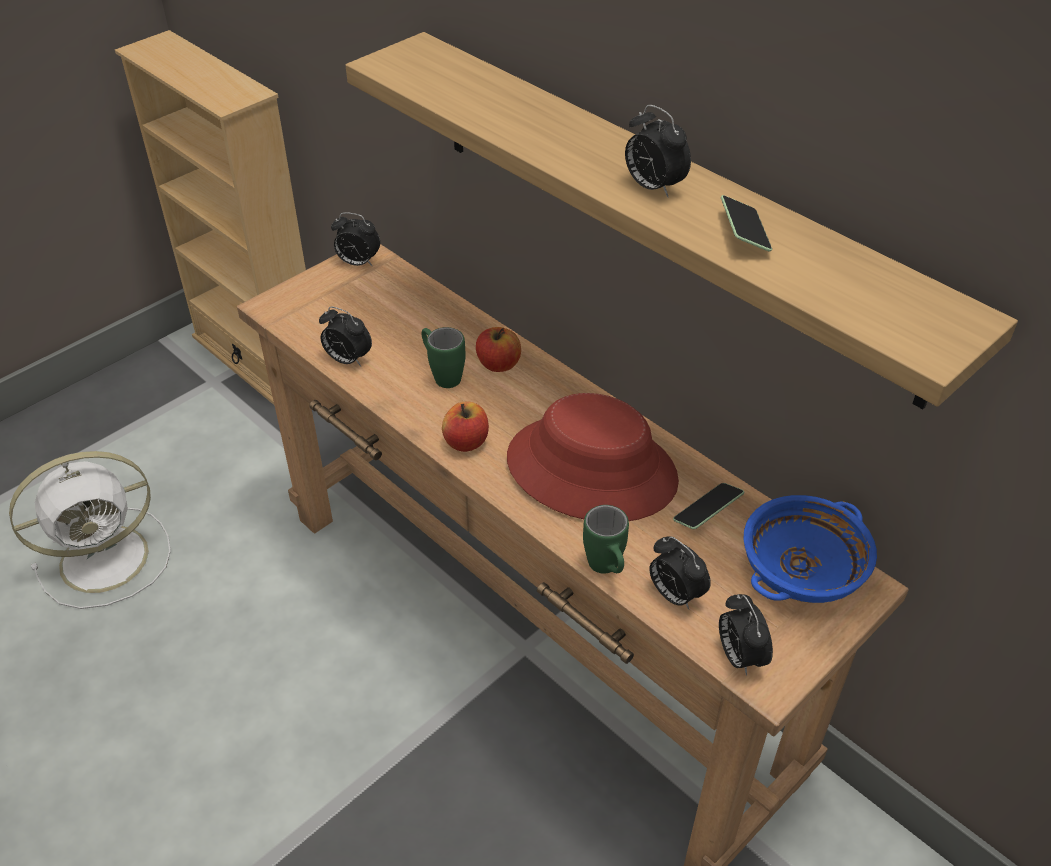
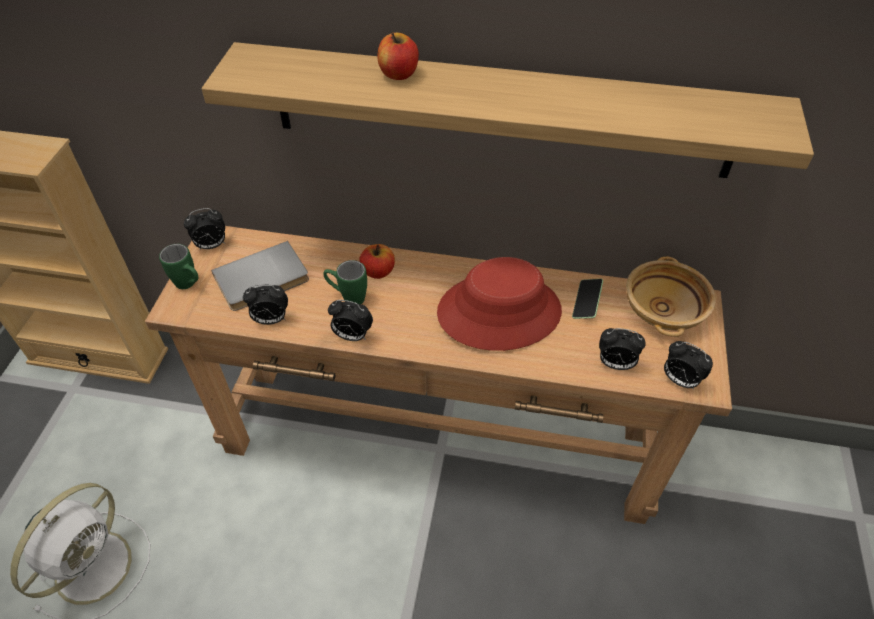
camera: 35 degrees left, 5 degrees up
apple [442,401,489,452] -> apple moved to [378,33,419,80]
green mug [583,505,629,574] -> green mug moved to [159,244,198,289]
alarm clock [625,105,691,198] -> alarm clock moved to [328,300,373,341]
phone [721,195,772,252] -> none
blue bowl [743,495,877,603] -> beige bowl [626,257,716,337]
none -> grey book [211,241,309,311]

